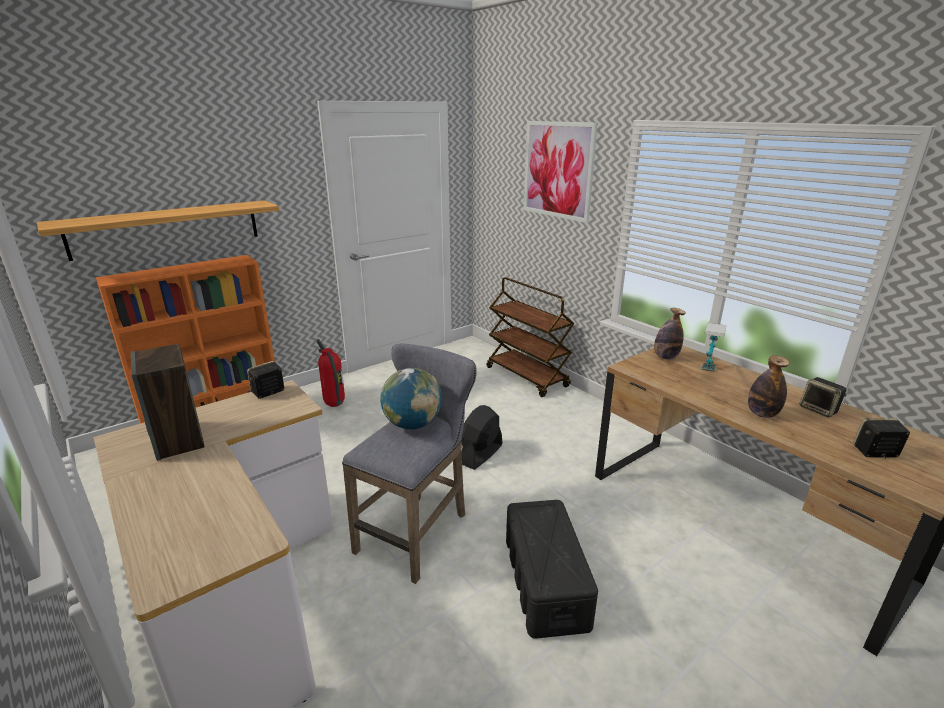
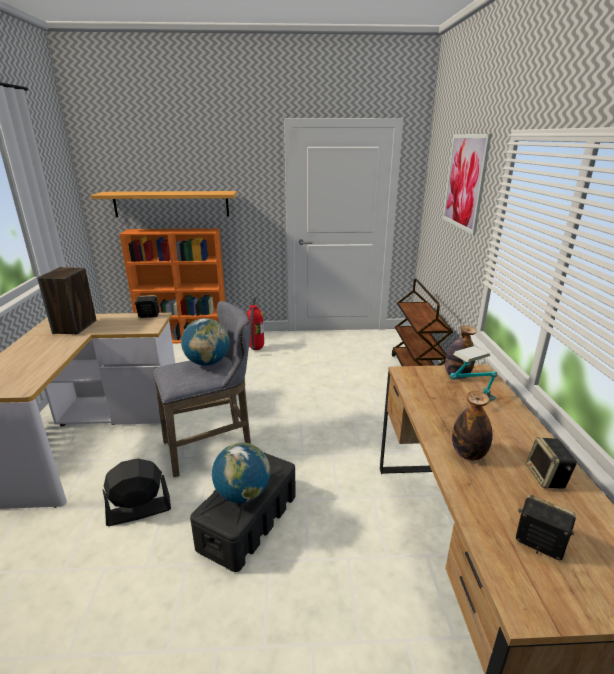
camera: 35 degrees right, 0 degrees up
black fan [461,405,503,470] -> black fan moved to [103,458,171,526]
none -> globe [212,442,270,503]

